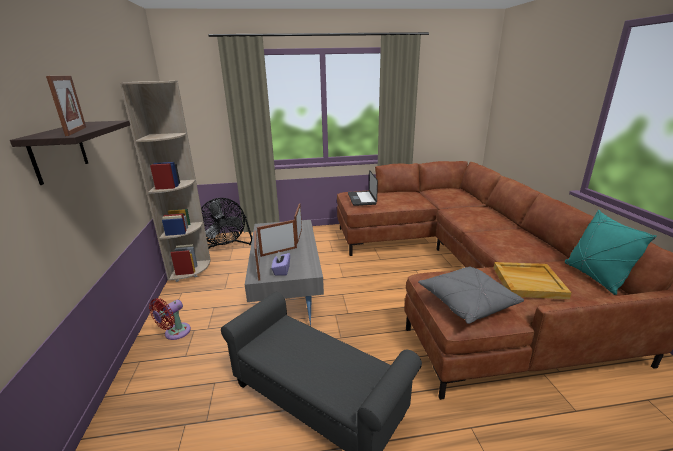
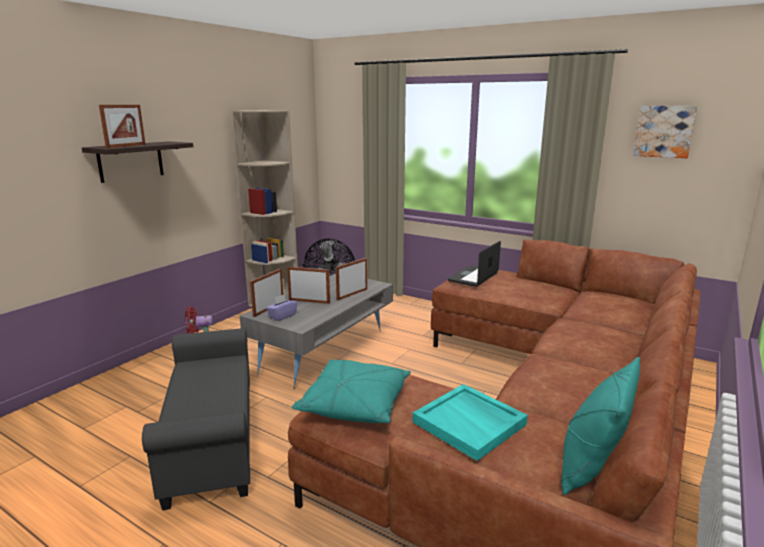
camera: 40 degrees right, 5 degrees down
grey pillow [418,266,524,324] -> turquoise pillow [292,359,411,423]
beige tray [493,262,572,299] -> turquoise tray [412,384,528,461]
none -> picture [633,106,697,158]

